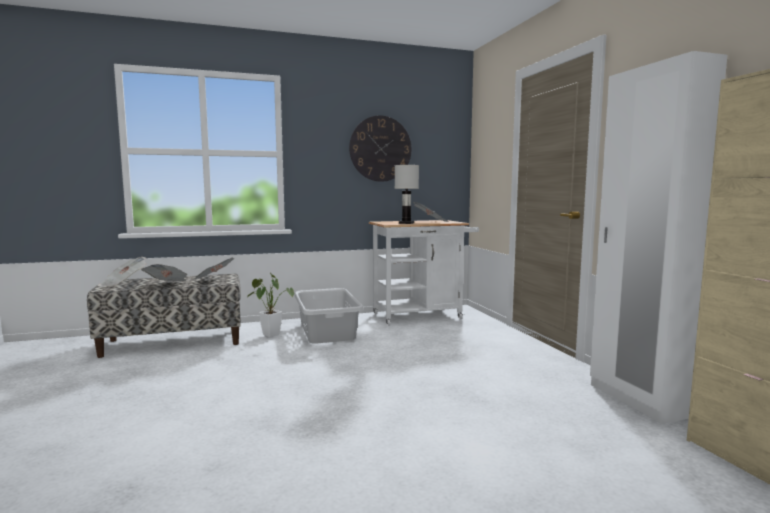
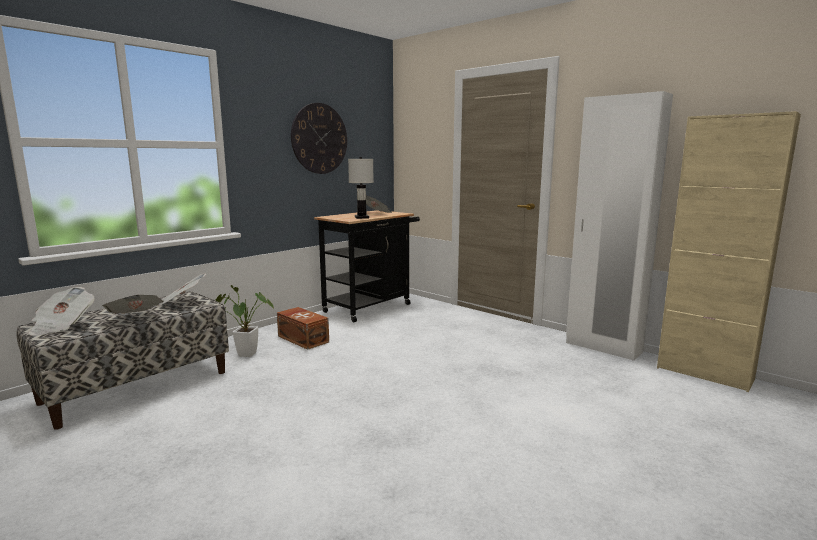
camera: 30 degrees left, 5 degrees up
grey laundry basket [294,288,364,344] -> brown storage box [277,307,329,350]
white cart [369,220,479,326] -> black cart [314,210,420,322]

